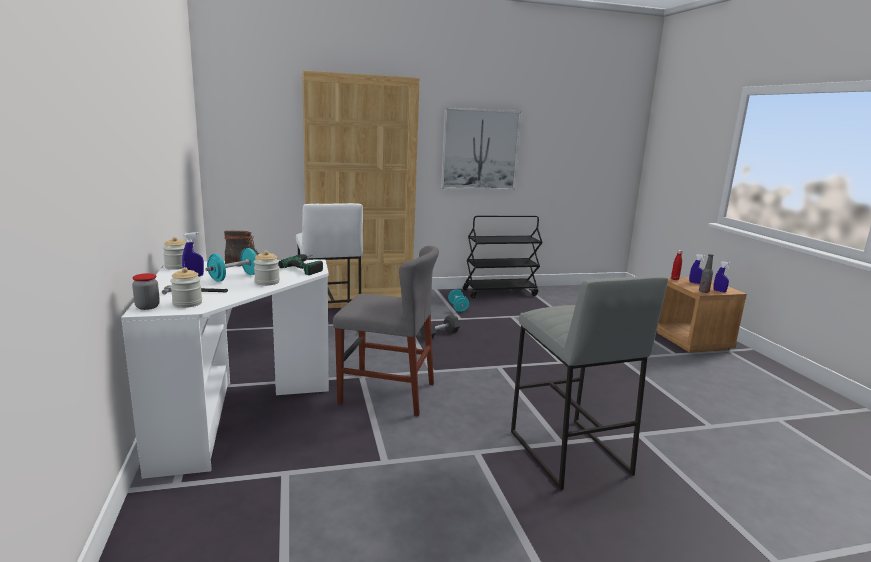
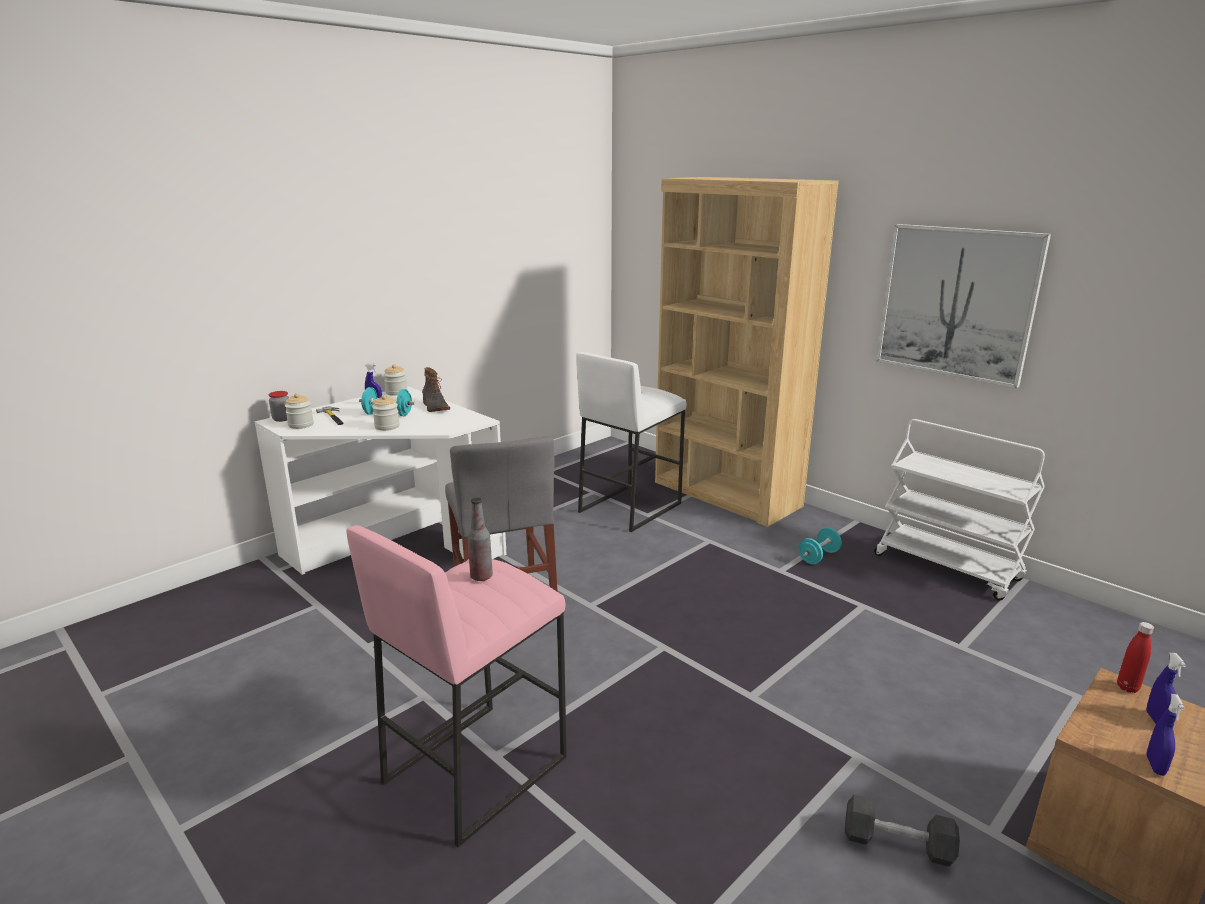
camera: 60 degrees right, 5 degrees up
power drill [278,254,323,275] -> none
black dumbbell [420,315,460,339] -> black dumbbell moved to [845,795,960,867]
black cart [463,216,543,298] -> white cart [874,419,1045,600]
grey stool [511,275,668,490] -> pink stool [346,525,567,847]
bottle [699,254,714,293] -> bottle moved to [468,498,493,581]

